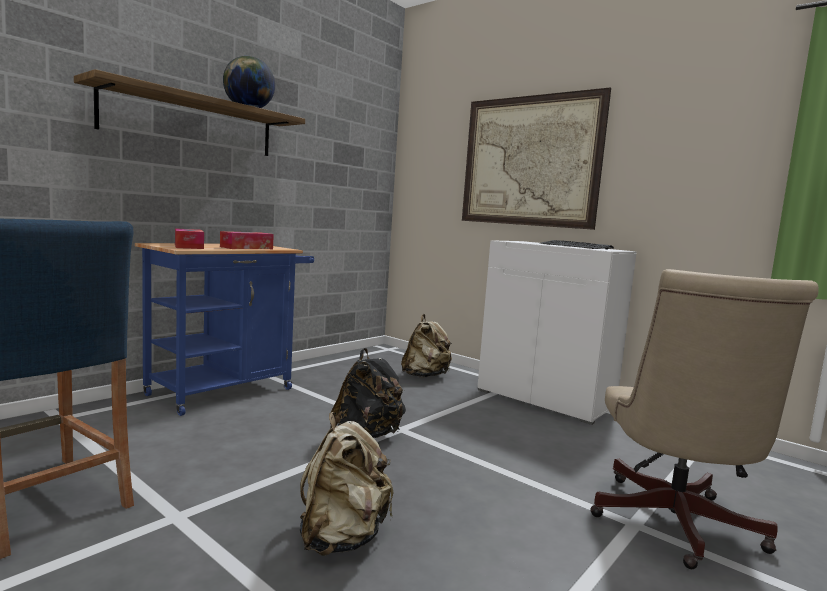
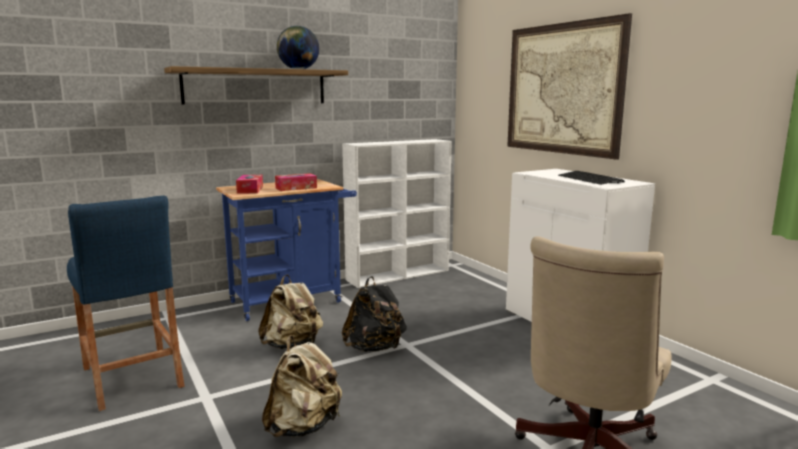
camera: 20 degrees right, 5 degrees up
beige backpack [401,314,452,378] -> beige backpack moved to [258,274,323,349]
none -> white bookcase [342,139,452,288]

